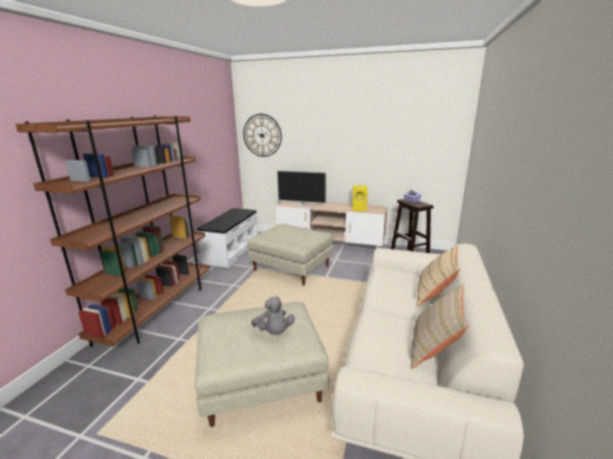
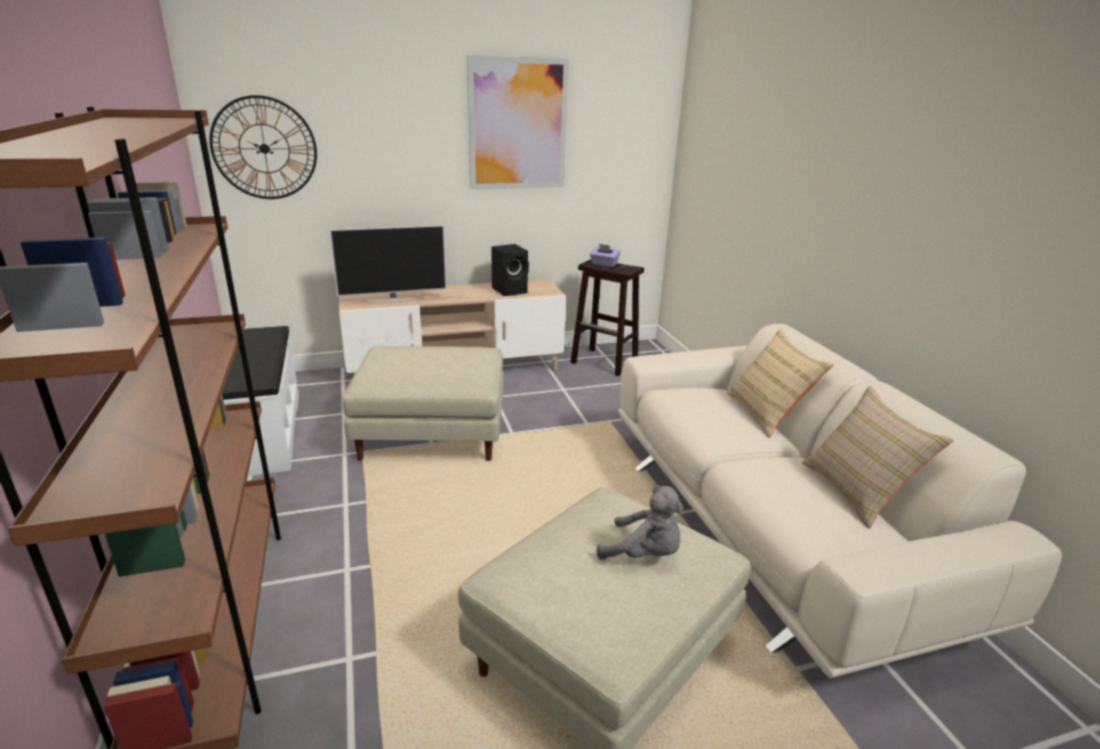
camera: 35 degrees left, 5 degrees up
yellow speaker [352,186,368,211] -> black speaker [491,244,529,296]
none -> picture [467,55,569,189]

